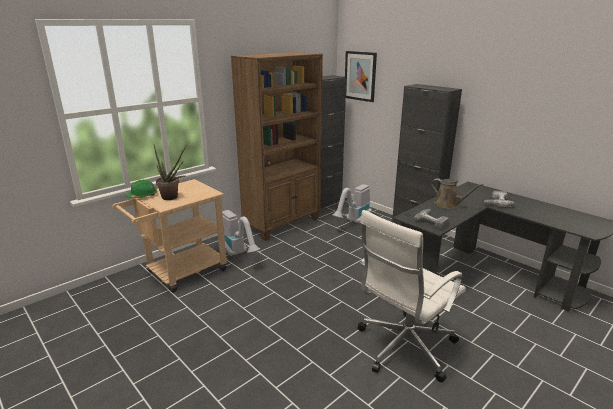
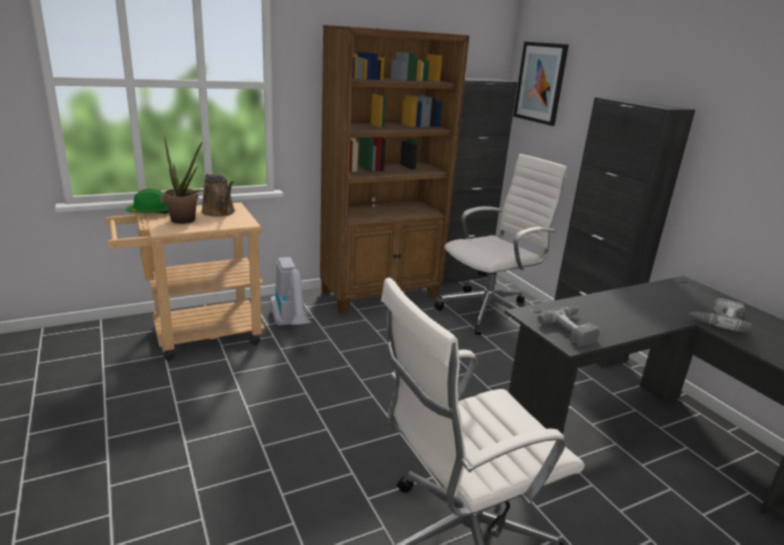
camera: 15 degrees right, 0 degrees up
vacuum cleaner [332,184,372,224] -> white office chair [434,154,568,335]
brown watering can [431,178,484,209] -> brown watering can moved to [201,173,235,217]

